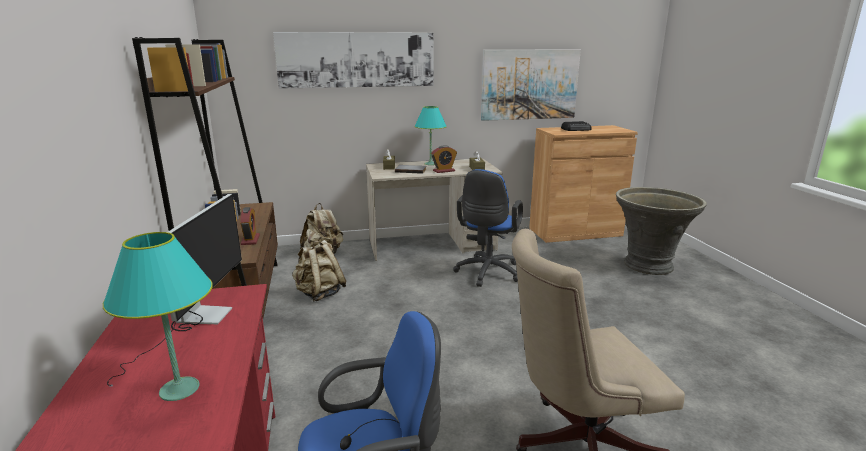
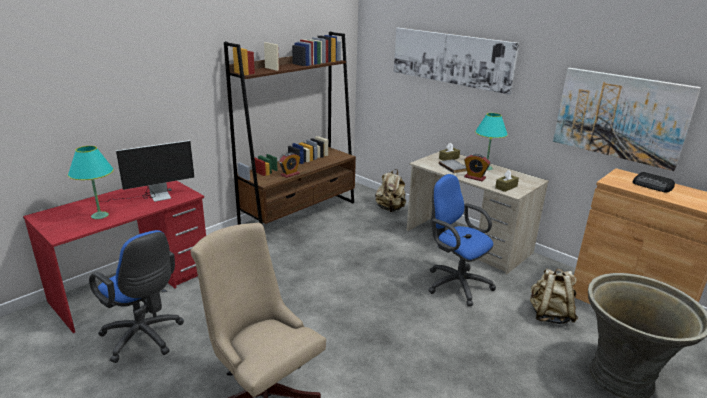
camera: 55 degrees right, 5 degrees up
beige backpack [292,240,346,302] -> beige backpack moved to [530,268,578,324]
blue office chair [453,169,523,287] -> blue office chair turned 60 degrees clockwise [428,174,496,307]

